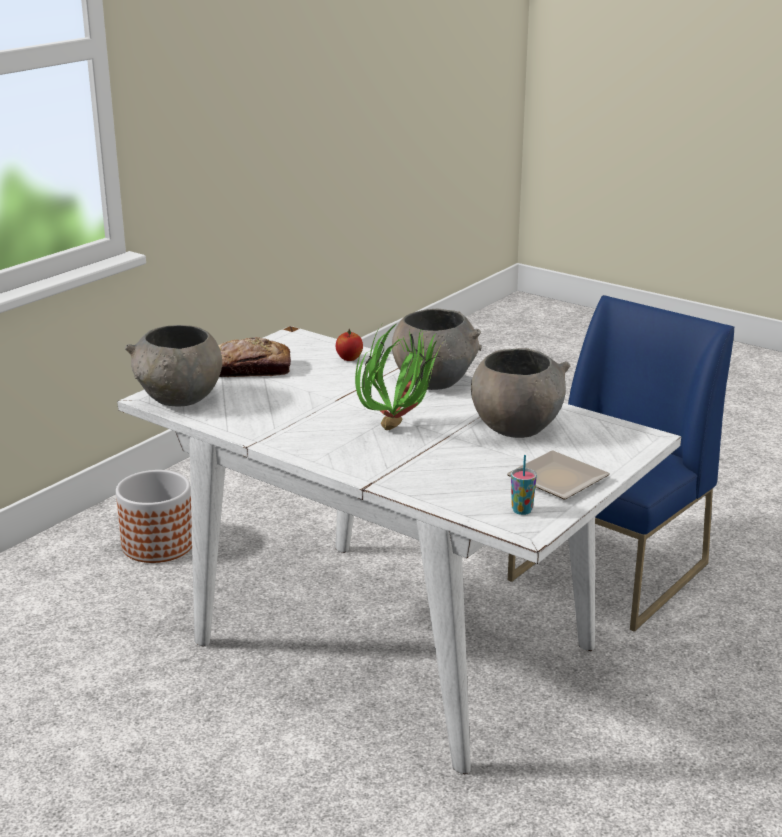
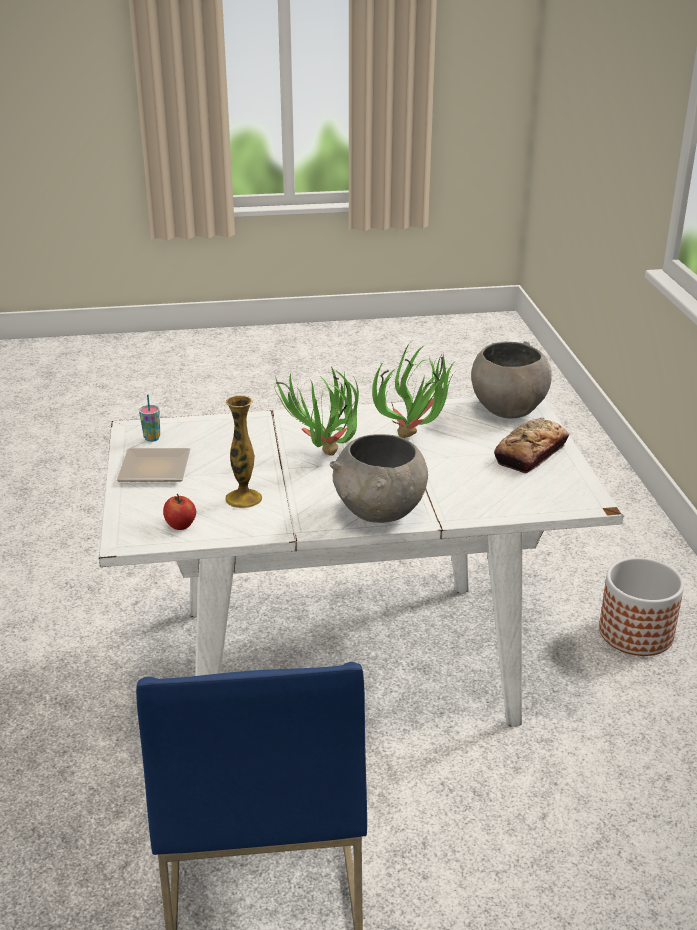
camera: 135 degrees right, 5 degrees up
apple [336,329,363,361] -> apple moved to [163,494,196,530]
grey bowl [471,348,570,438] -> vase [226,395,262,508]
none -> potted plant [372,343,459,438]

